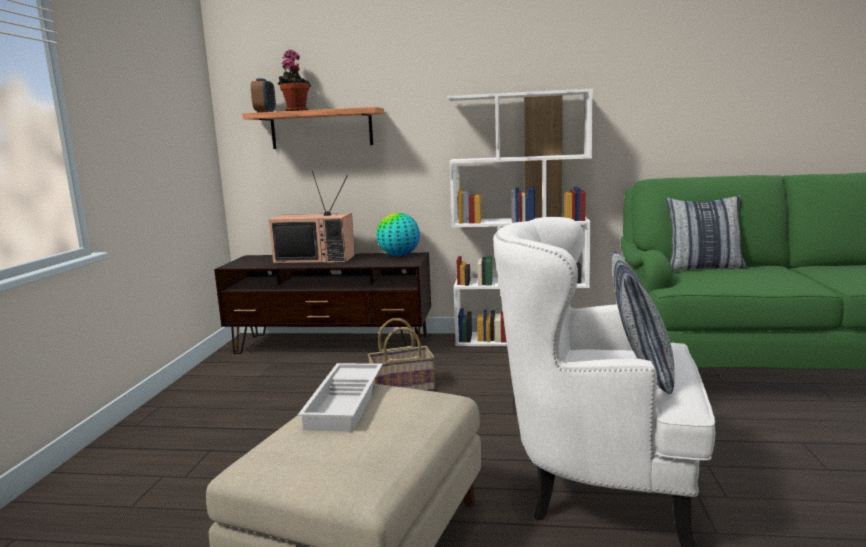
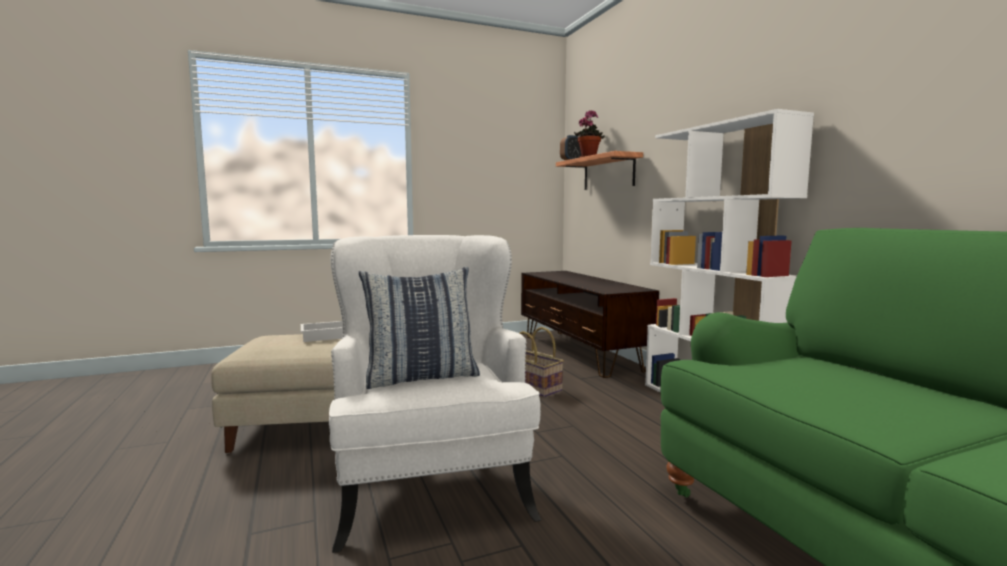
camera: 60 degrees right, 5 degrees down
television [269,171,355,264] -> none
globe [376,213,420,256] -> none
pillow [665,195,747,271] -> none

